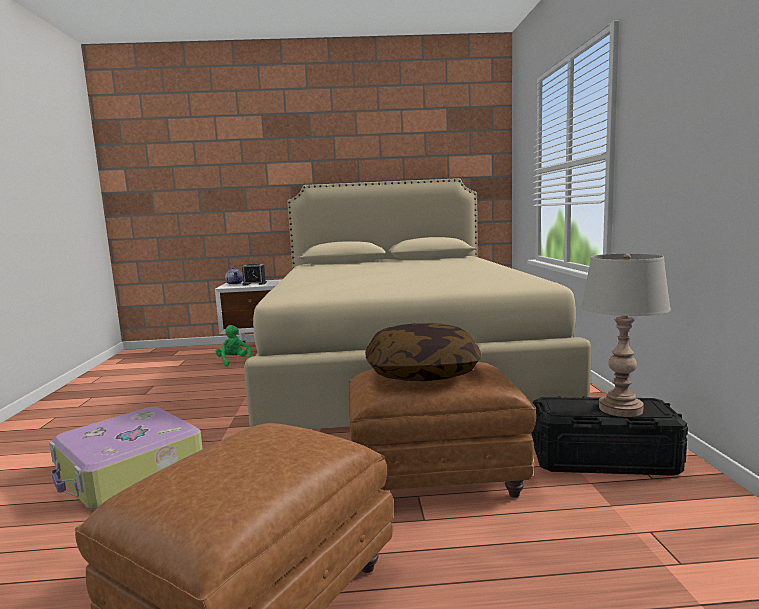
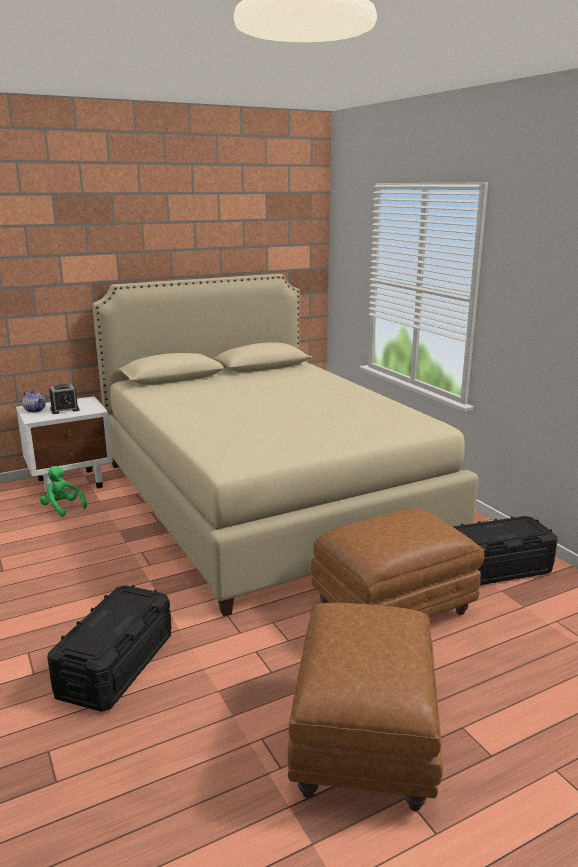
camera: 25 degrees left, 10 degrees up
suitcase [49,407,203,509] -> black storage box [47,585,172,712]
pillow [365,323,481,381] -> none
grey table lamp [581,254,671,417] -> none

